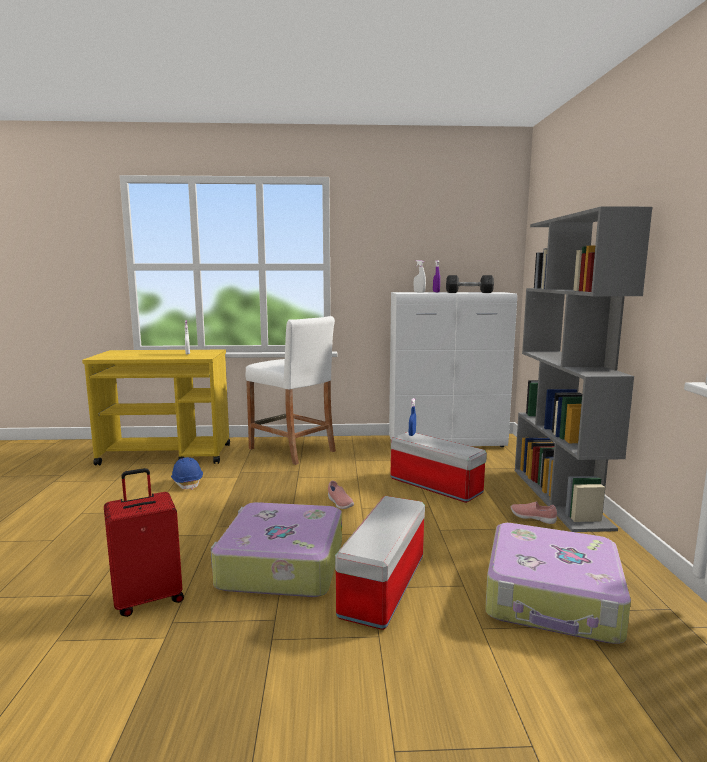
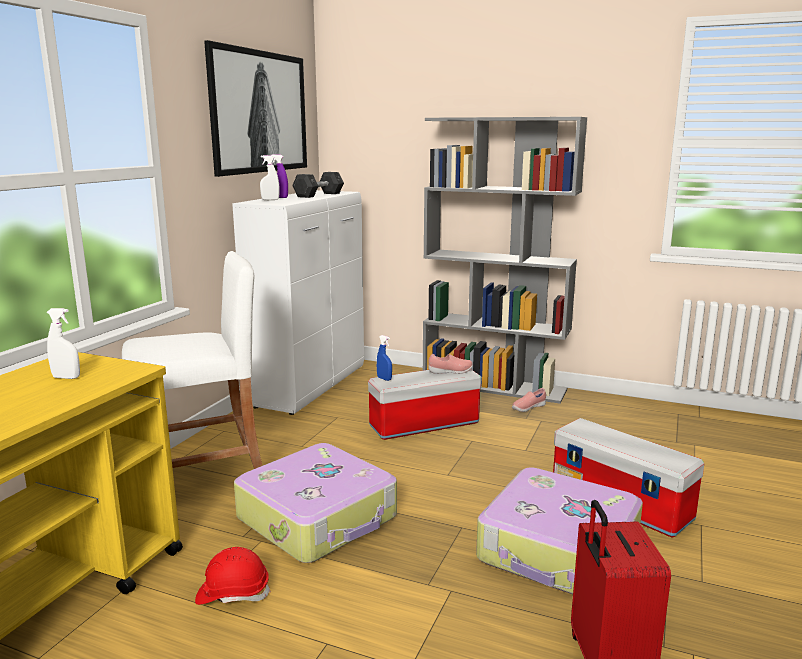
camera: 65 degrees left, 5 degrees up
blue hard hat [171,457,203,490] -> red hard hat [195,547,271,605]
pink shoe [328,481,354,509] -> pink shoe moved to [428,354,473,374]
suitcase [485,523,631,644] -> suitcase moved to [234,443,397,563]
none -> picture [204,40,307,177]

